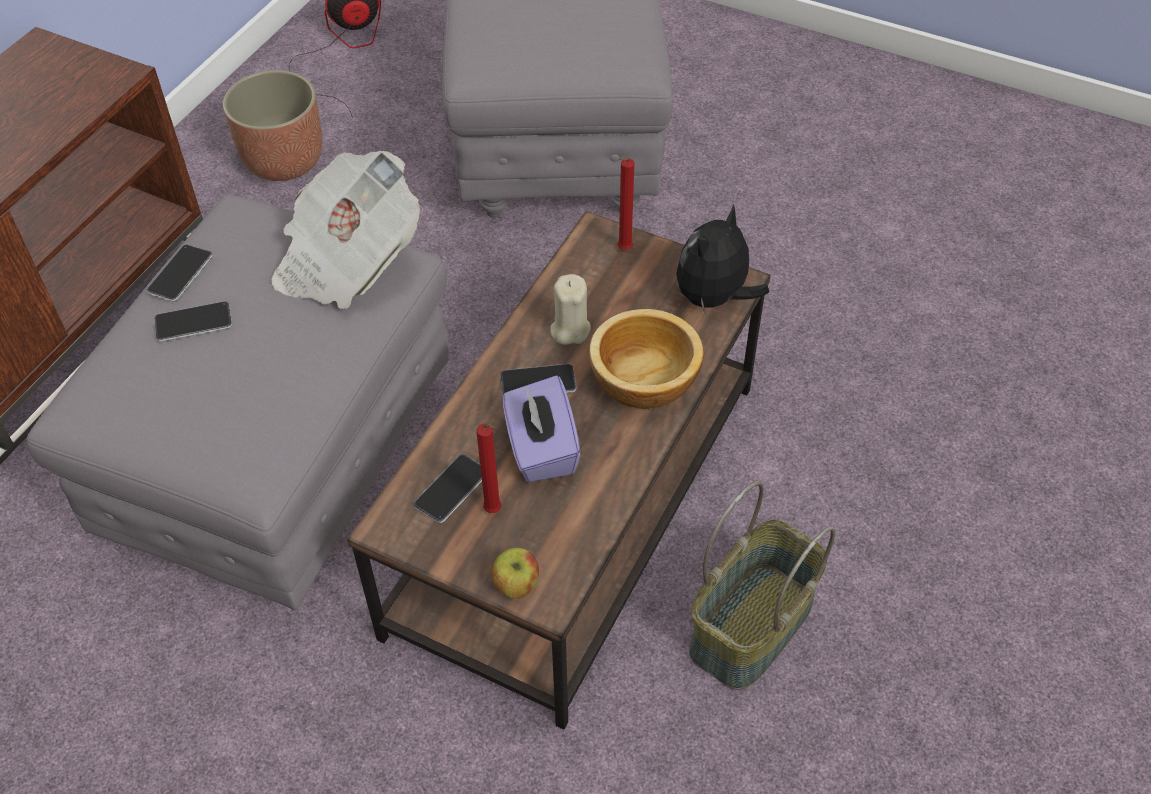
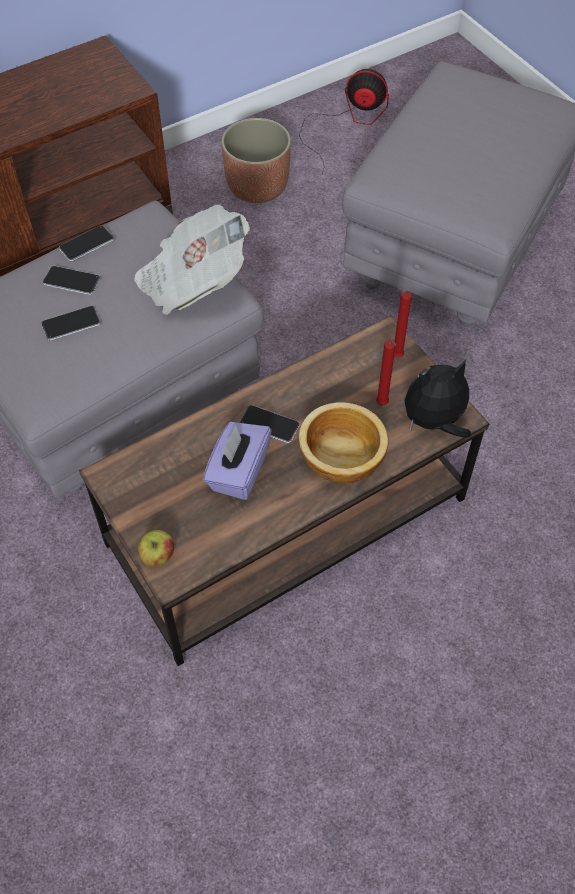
camera: 30 degrees right, 5 degrees up
phone [413,454,482,523] -> phone moved to [41,306,101,341]
red candle [476,424,502,513] -> red candle moved to [376,340,396,405]
beige candle [550,274,591,345] -> none
basket [689,481,835,690] -> none

